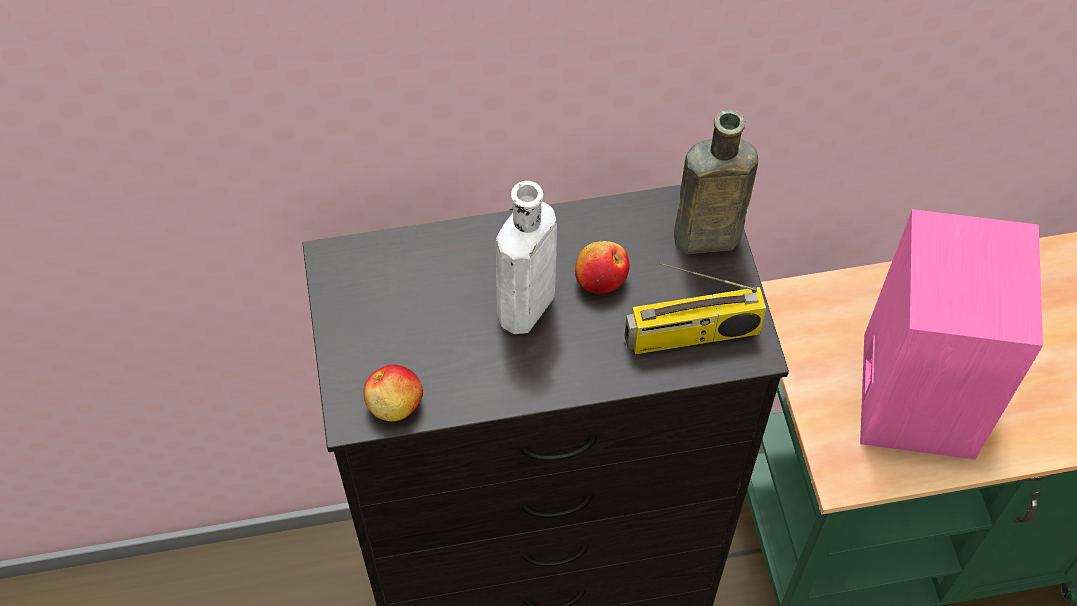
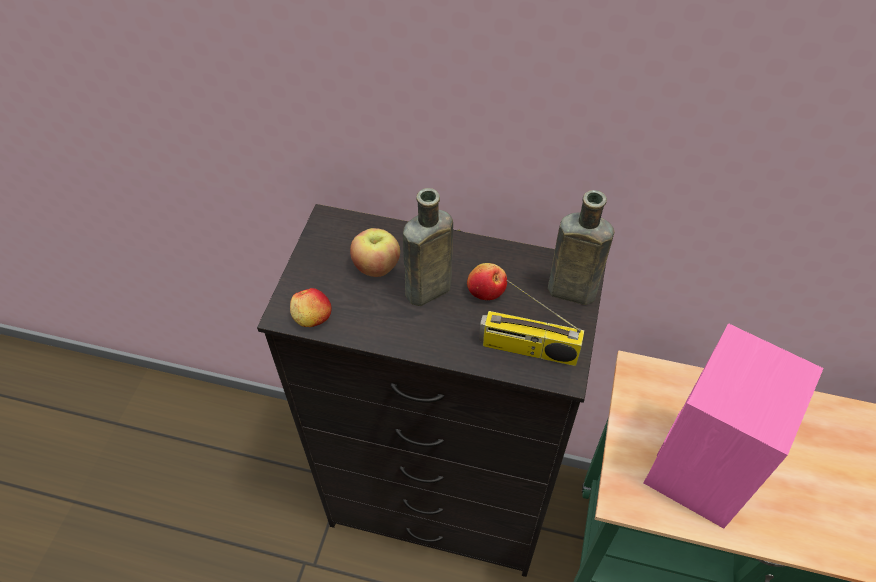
camera: 25 degrees right, 5 degrees down
white bottle [496,181,557,334] -> brown bottle [403,188,453,306]
none -> apple [350,228,400,277]

